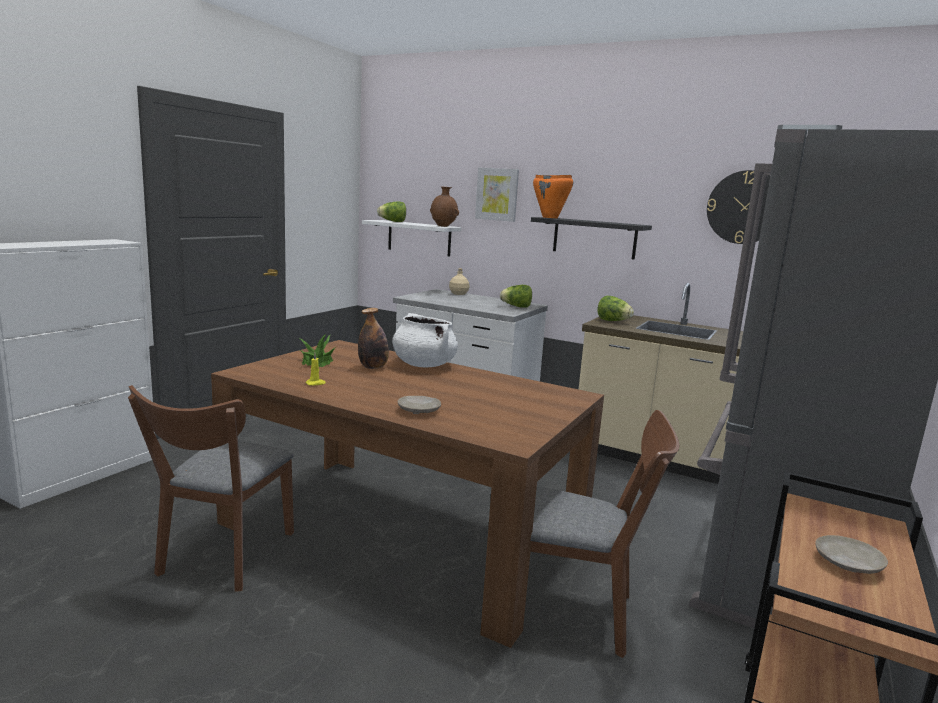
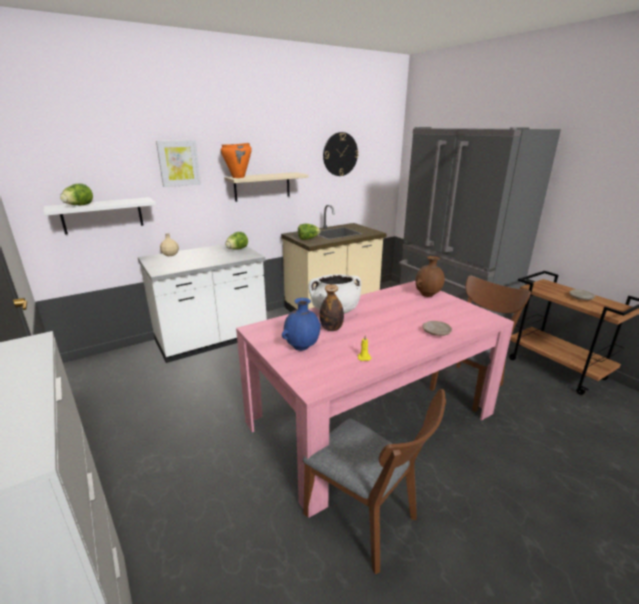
camera: 60 degrees left, 10 degrees up
brown dining table [211,340,604,648] -> pink dining table [236,281,514,518]
potted plant [298,334,336,367] -> blue vase [282,298,321,351]
brown vase [430,186,459,227] -> brown vase moved to [415,256,445,297]
black shelf [531,217,652,260] -> beige shelf [224,172,309,202]

